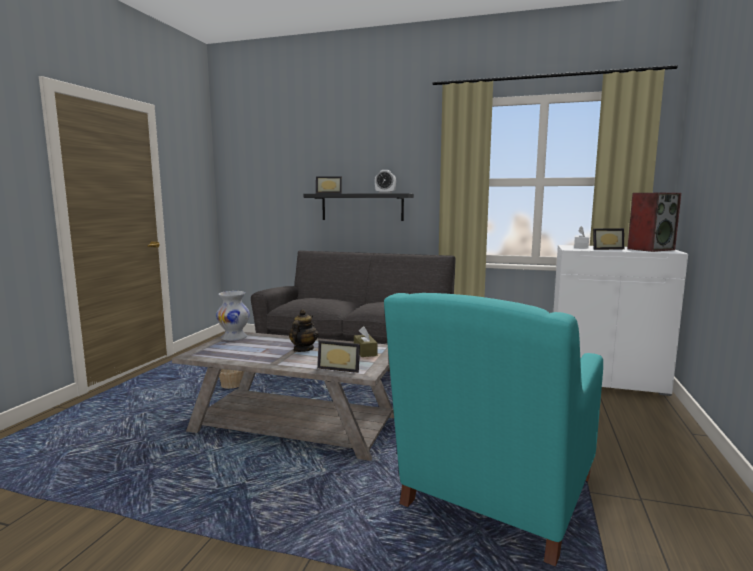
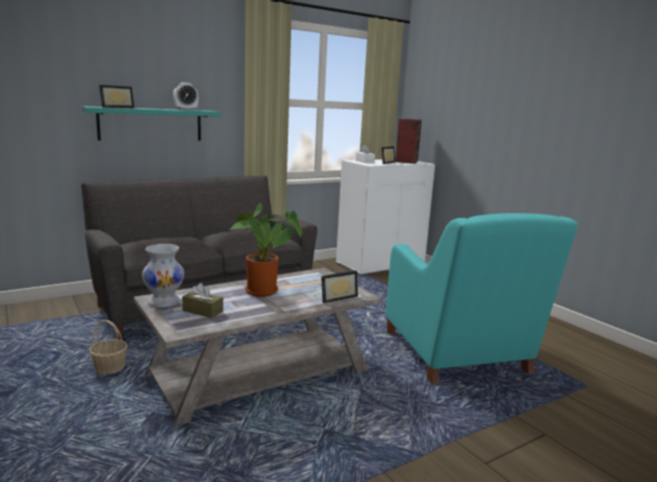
camera: 50 degrees left, 5 degrees up
teapot [289,309,318,352] -> potted plant [229,203,303,297]
black shelf [304,193,414,221] -> turquoise shelf [82,106,221,141]
brown tissue box [354,326,378,357] -> brown tissue box moved to [182,283,223,318]

